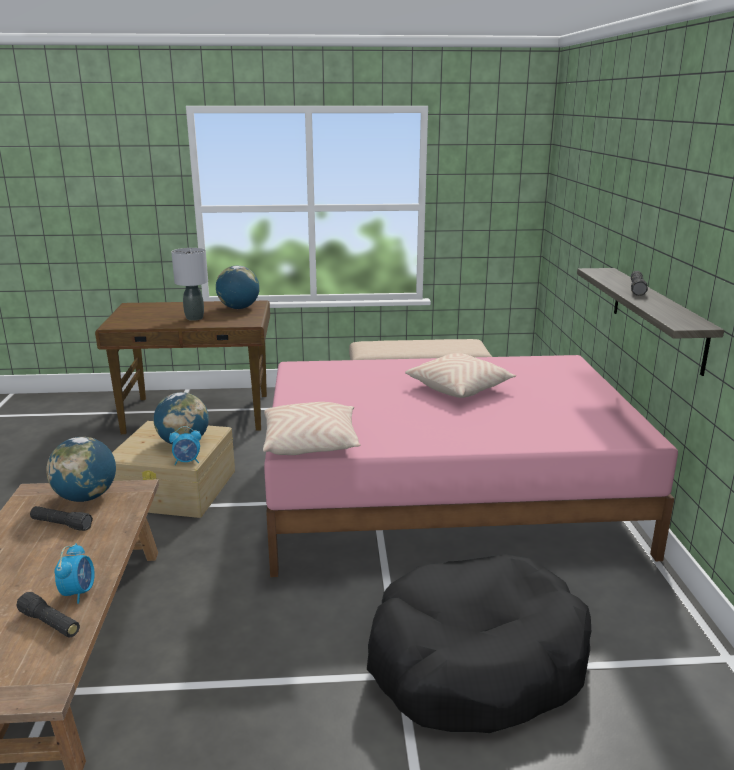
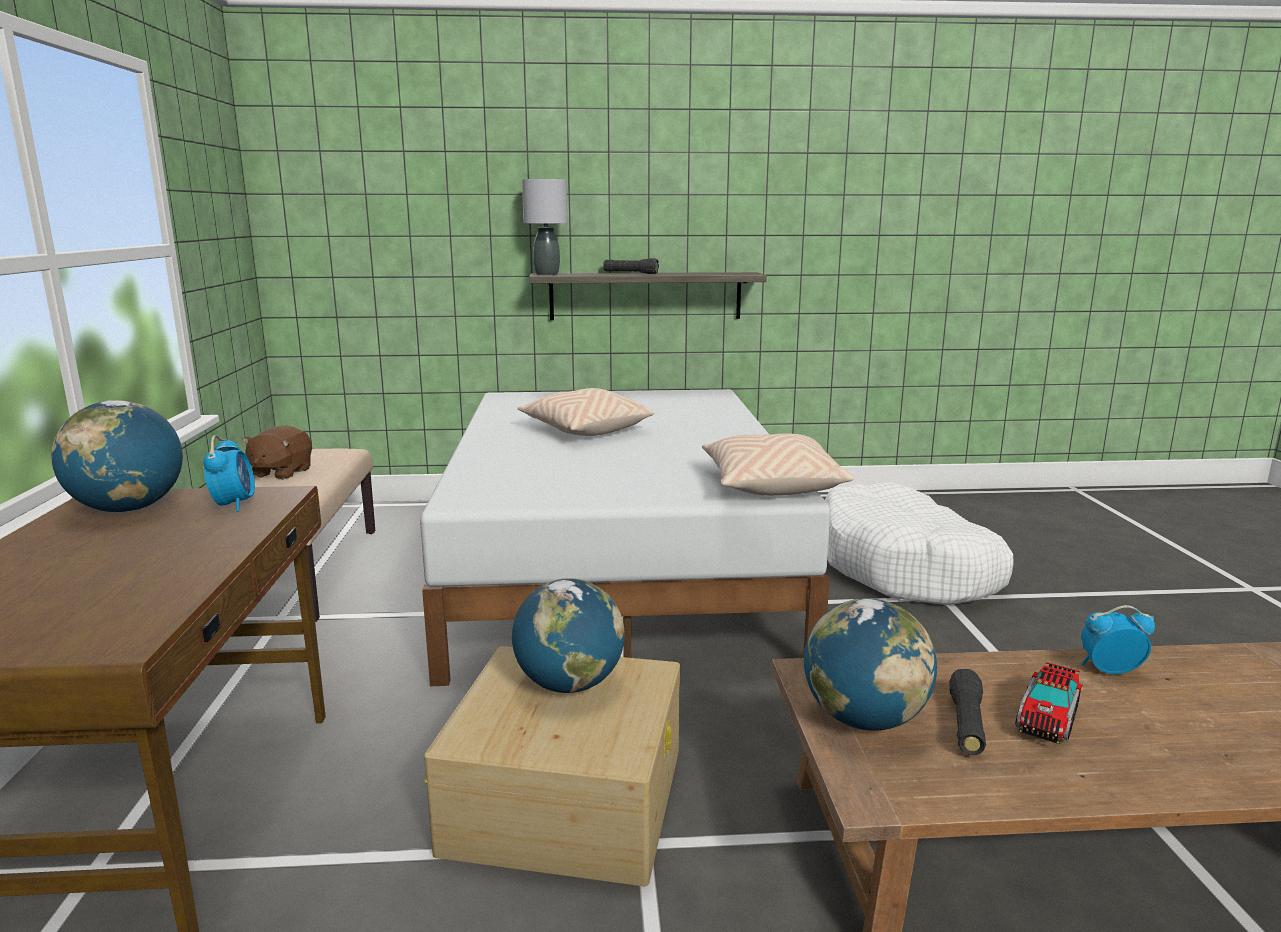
camera: 90 degrees left, 5 degrees down
black flashlight [16,592,80,638] -> none
alarm clock [169,426,201,465] -> alarm clock moved to [203,435,255,512]
grey table lamp [171,248,208,321] -> grey table lamp moved to [522,179,567,275]
pink bed [264,355,678,577] -> white bed [420,389,831,686]
black dog bed [367,554,591,733] -> white dog bed [825,482,1014,605]
none -> brown plush toy [242,425,312,480]
none -> toy truck [1016,662,1083,744]

